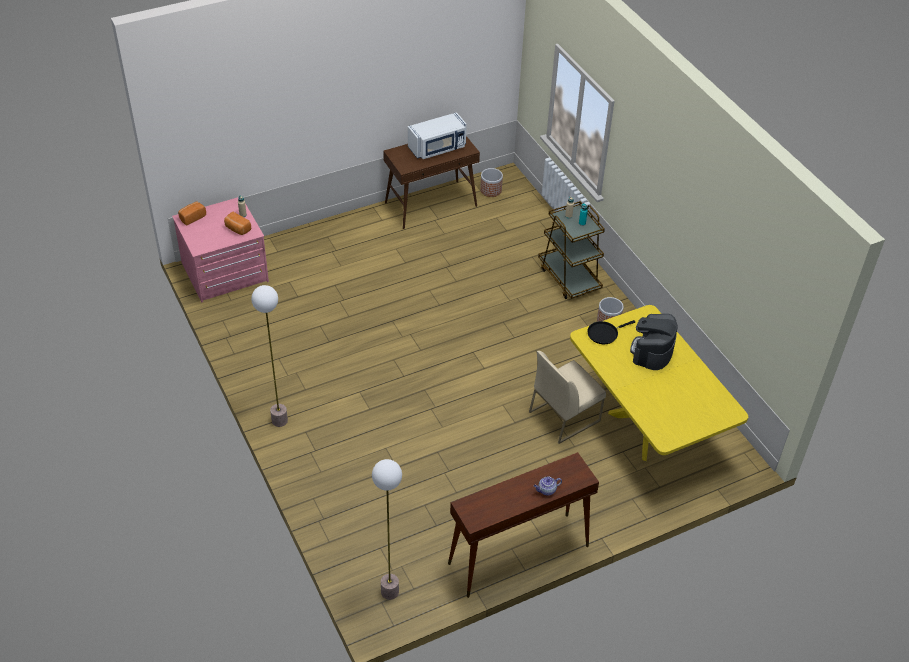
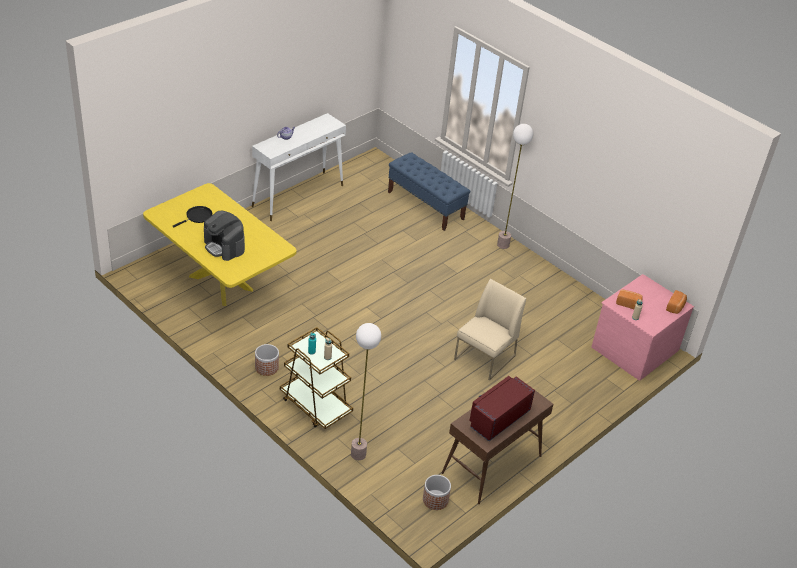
camera: 160 degrees right, 5 degrees down
floor lamp [372,459,402,600] -> floor lamp moved to [351,323,381,460]
white microwave [408,112,467,159] -> red microwave [469,376,535,441]
brown console table [448,452,599,598] -> white console table [252,113,346,221]
beige chair [529,351,606,444] -> beige chair moved to [454,279,526,381]
black frying pan [587,320,635,344] -> black frying pan moved to [173,206,212,227]
coffee machine [630,314,678,370] -> coffee machine turned 135 degrees clockwise [204,211,245,261]
none -> blue bench [388,152,470,231]

